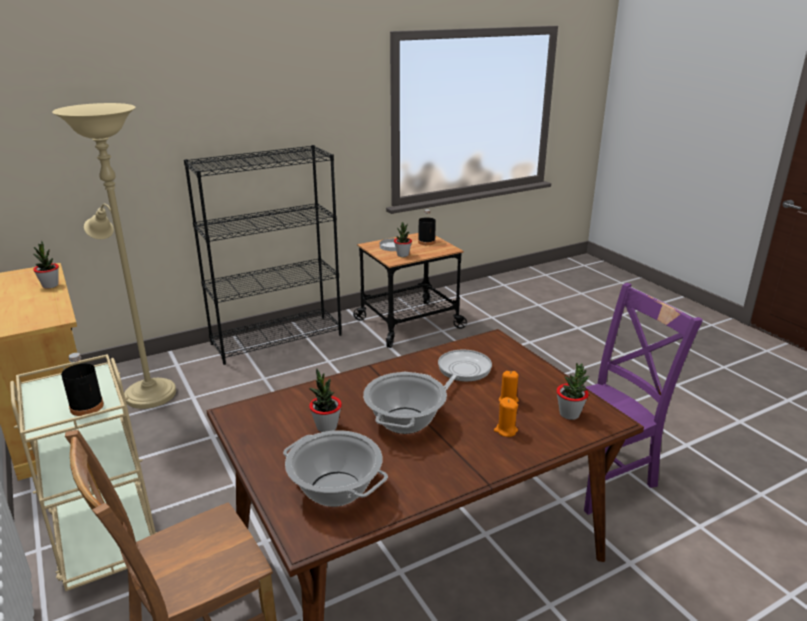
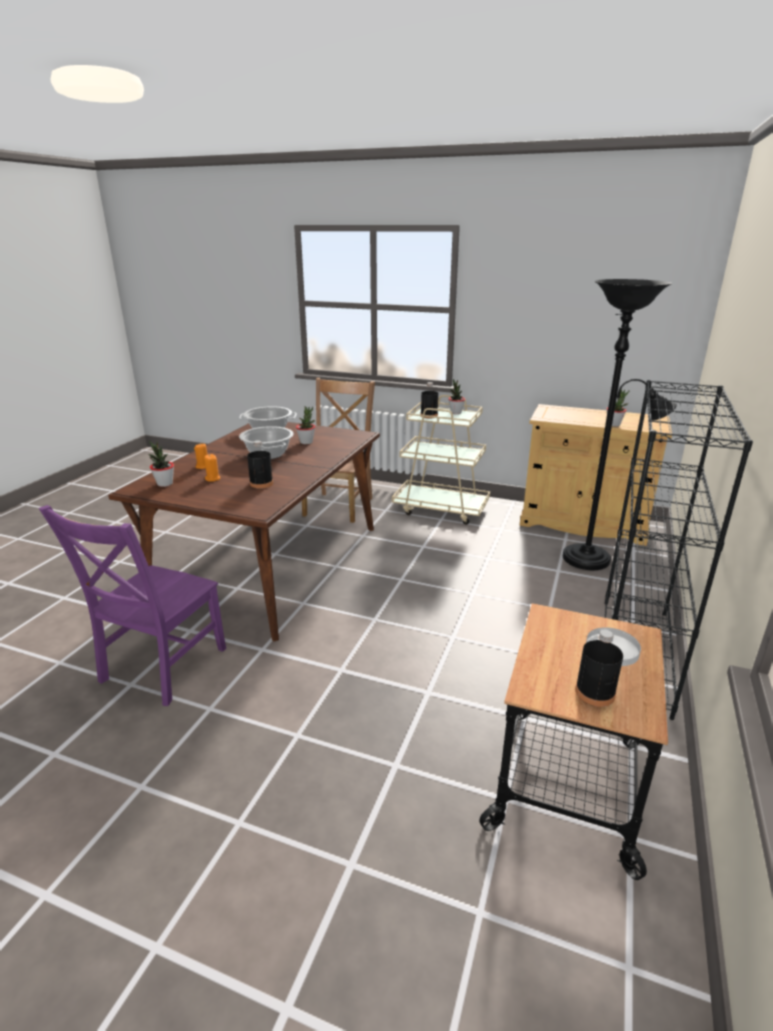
camera: 140 degrees right, 0 degrees up
beige floor lamp [52,103,176,409] -> black floor lamp [563,279,677,570]
potted plant [394,222,412,257] -> potted plant moved to [448,379,465,414]
frying pan [438,350,492,390] -> black bottle [247,440,273,489]

